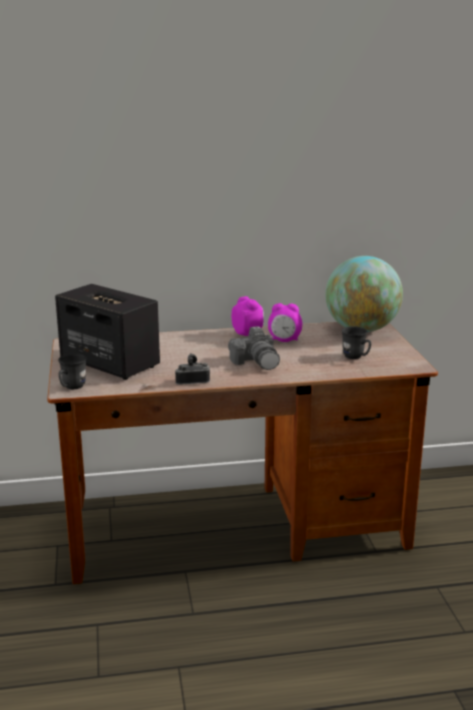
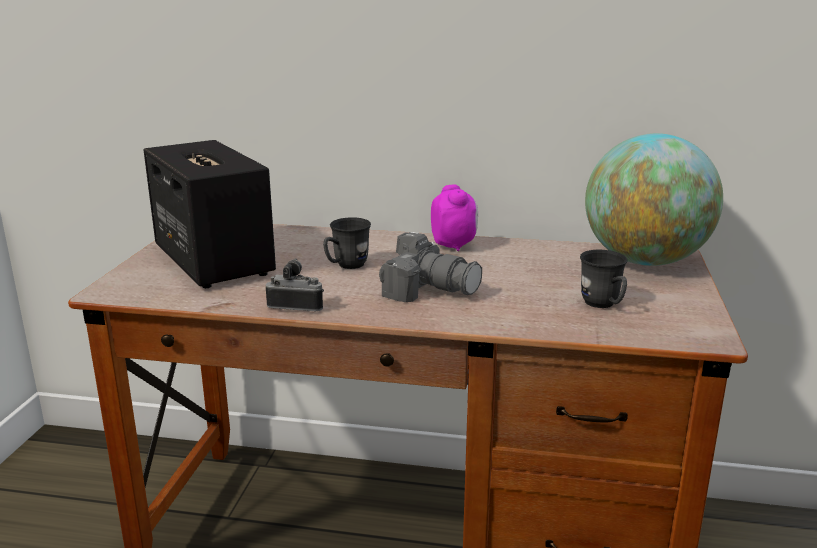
camera: 20 degrees right, 0 degrees up
grey mug [58,354,87,389] -> grey mug moved to [323,217,371,269]
camera [228,326,280,370] -> camera turned 60 degrees counterclockwise [379,232,482,302]
alarm clock [268,303,302,342] -> none

